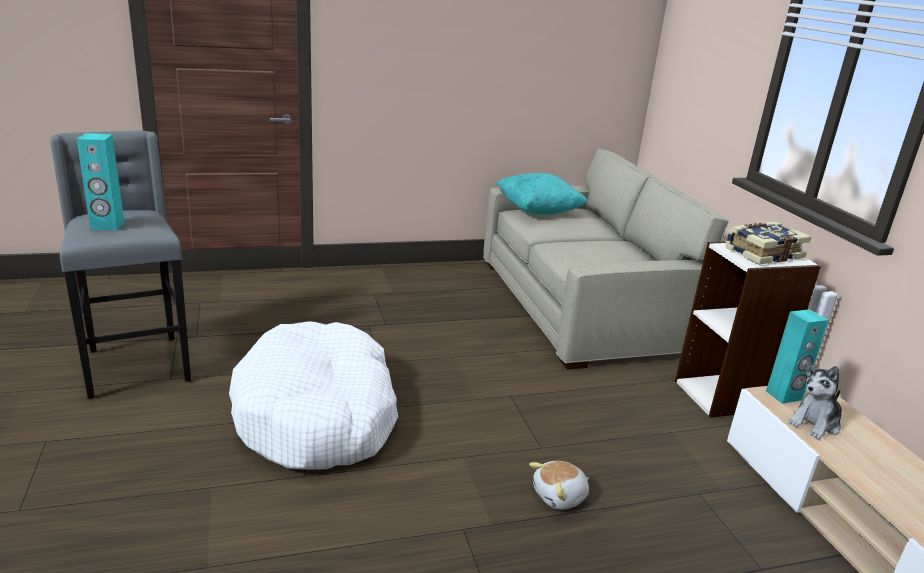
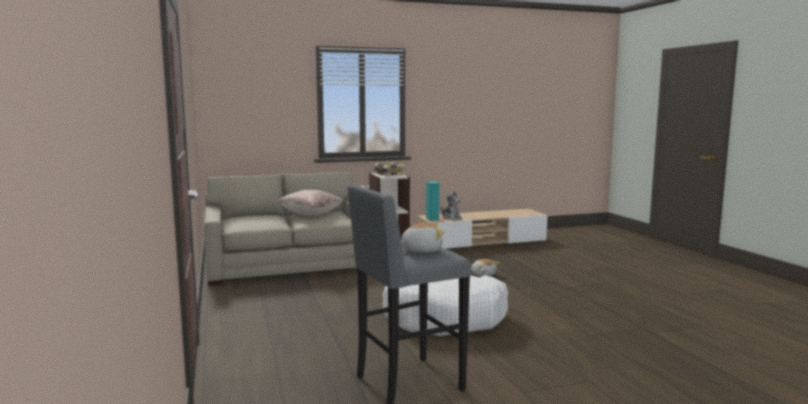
camera: 90 degrees left, 15 degrees down
turquoise speaker [77,133,125,230] -> plush toy [401,222,444,253]
turquoise pillow [496,173,587,215] -> none
none -> beige pillow [277,189,343,216]

